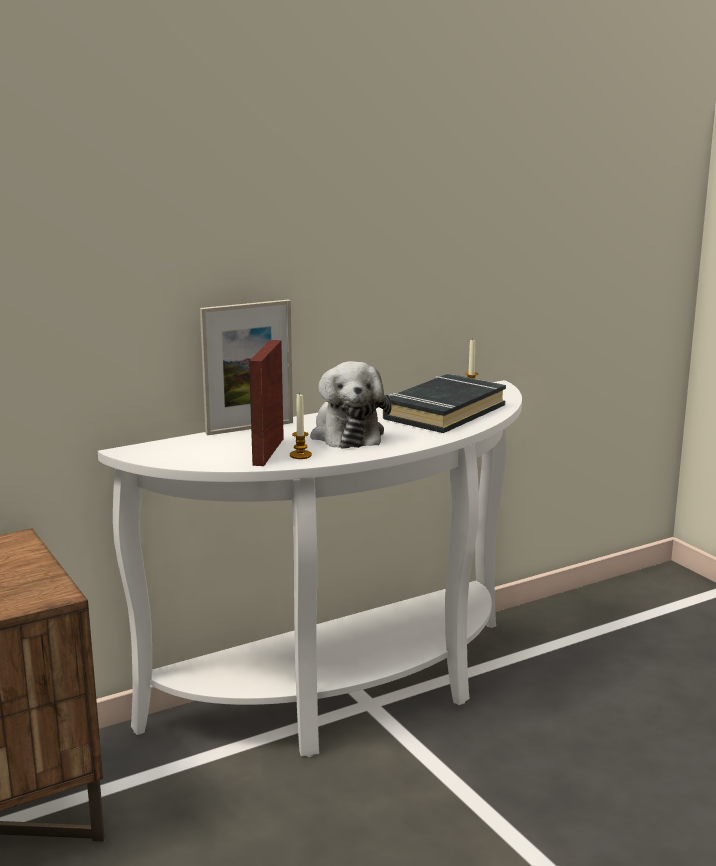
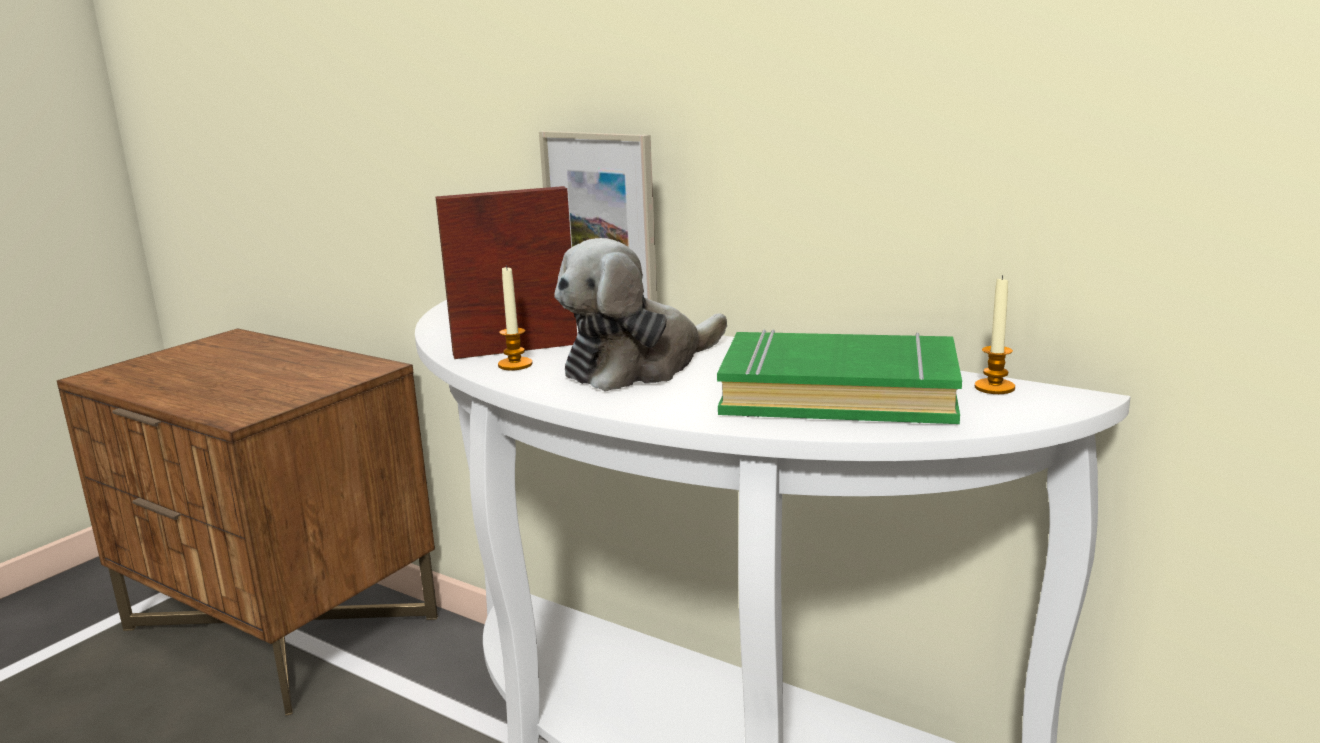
camera: 65 degrees right, 0 degrees up
black book [383,374,506,433] -> green book [717,329,962,424]

